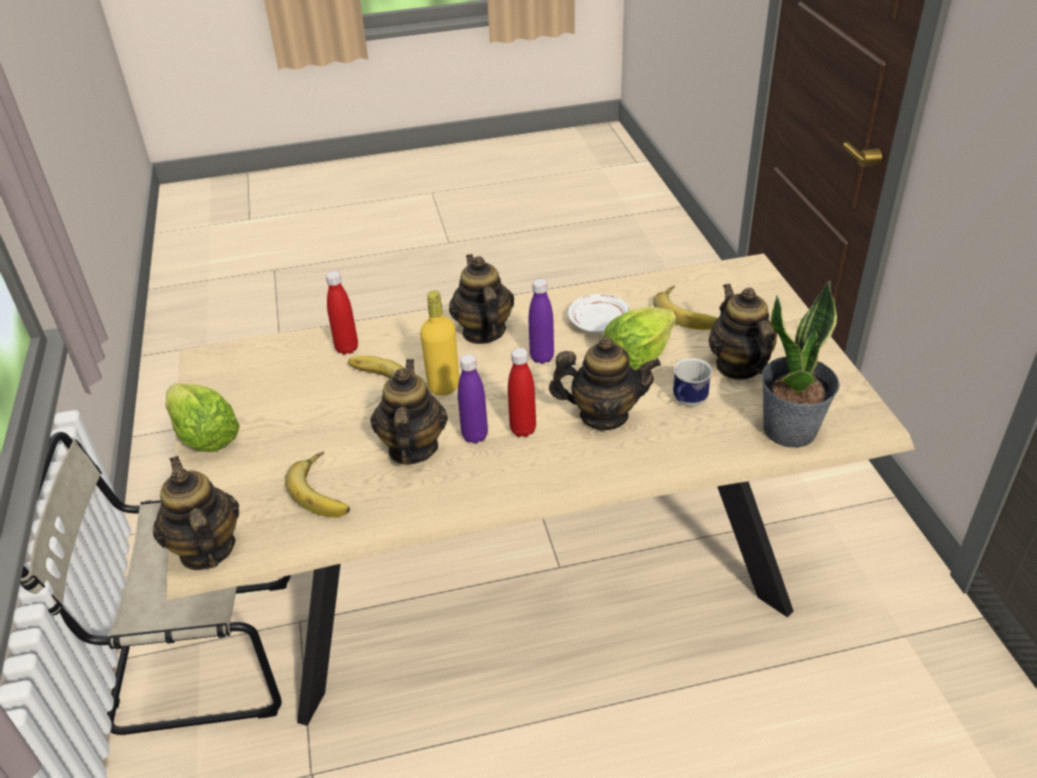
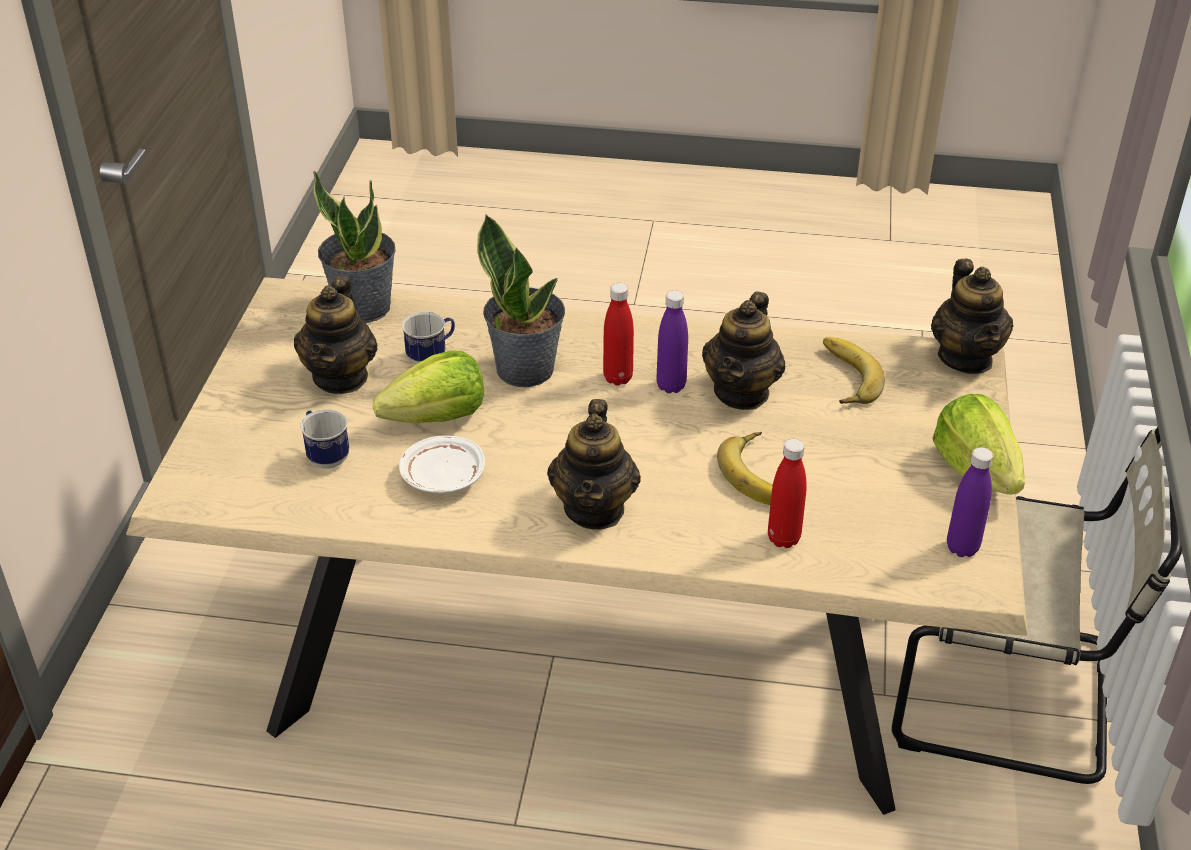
camera: 160 degrees left, 0 degrees up
yellow bottle [420,290,459,396] -> none
purple bottle [529,279,554,364] -> purple bottle moved to [947,447,993,557]
teapot [549,337,661,431] -> potted plant [477,214,565,387]
banana [653,286,718,330] -> mug [300,409,349,469]

